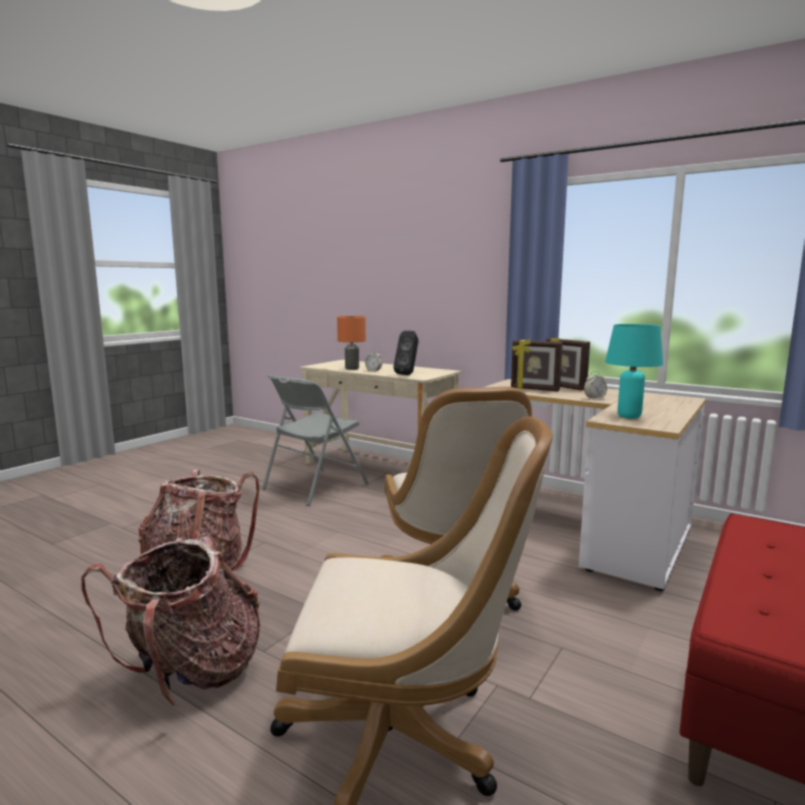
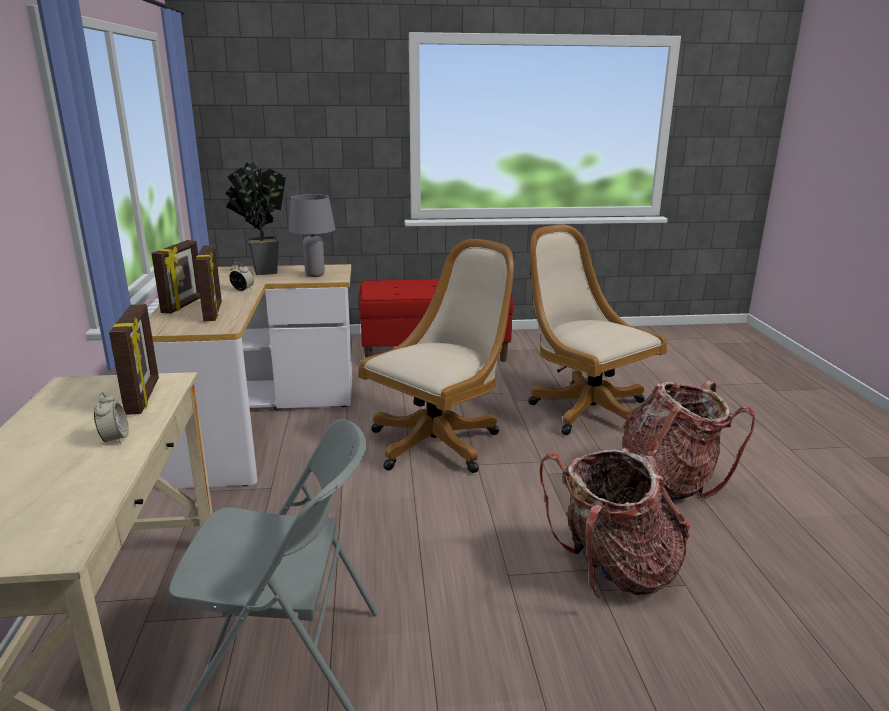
camera: 130 degrees left, 10 degrees up
orange table lamp [337,316,366,370] -> none
black speaker [393,331,419,375] -> picture frame [109,304,159,415]
turquoise table lamp [605,324,663,419] -> grey table lamp [288,194,335,277]
none -> potted plant [225,162,286,275]

